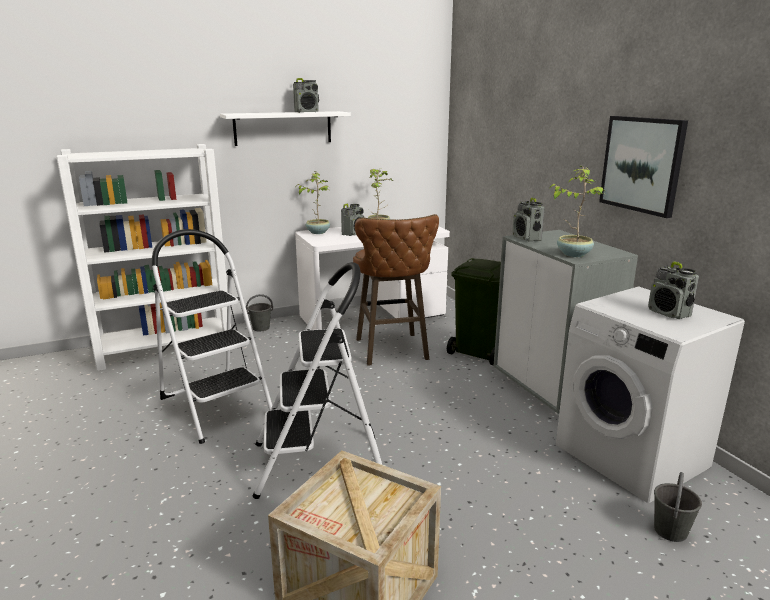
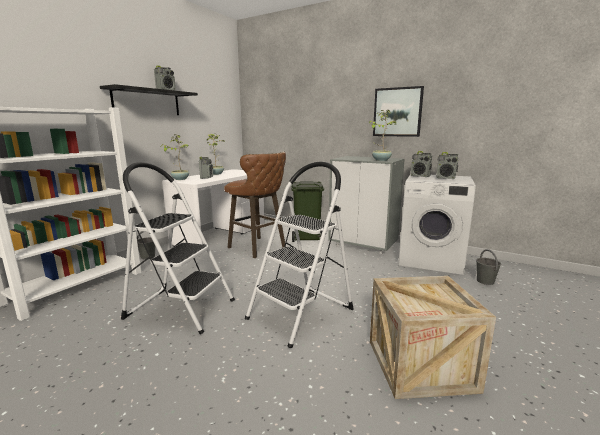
camera: 35 degrees left, 5 degrees down
white shelf [220,111,351,146] -> black shelf [100,84,198,115]
radio [512,198,545,242] -> radio moved to [411,151,432,177]

